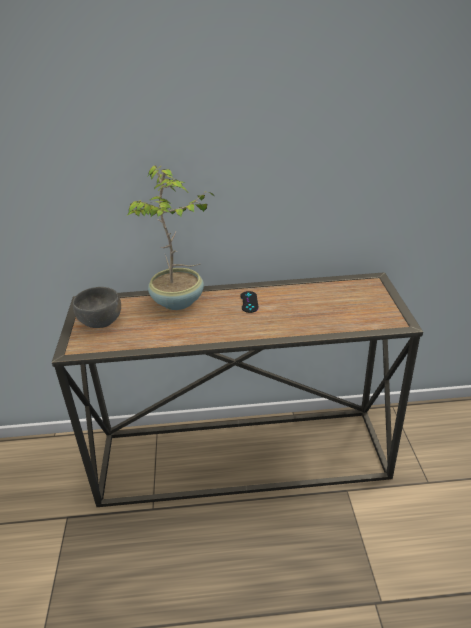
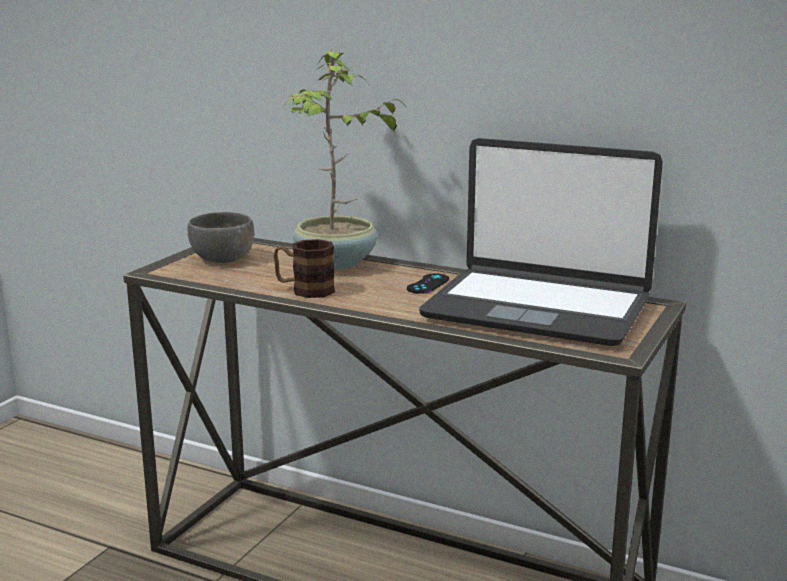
camera: 30 degrees right, 15 degrees down
none -> mug [274,239,335,298]
none -> laptop [419,138,663,346]

